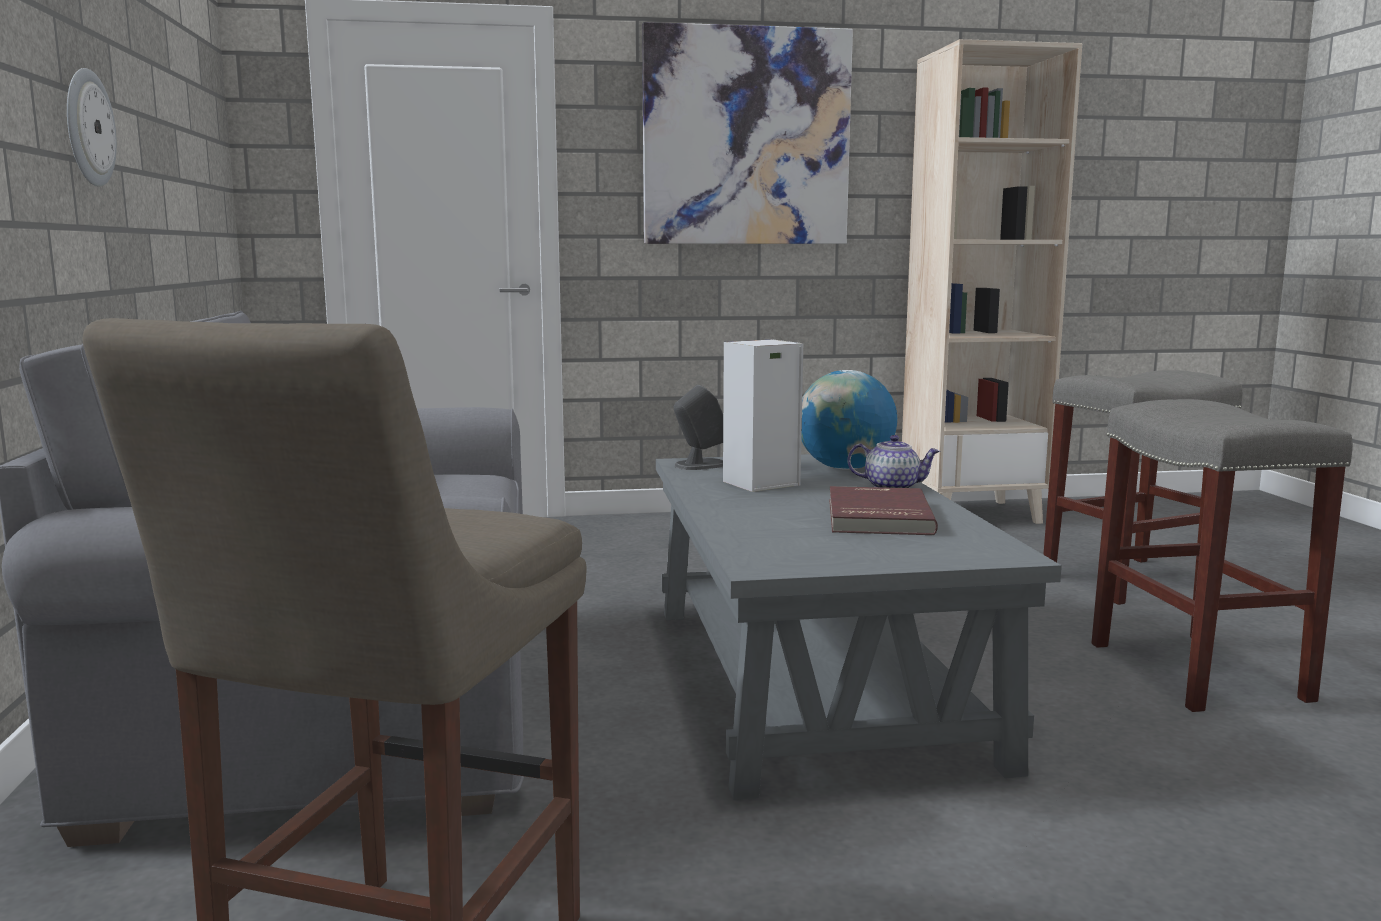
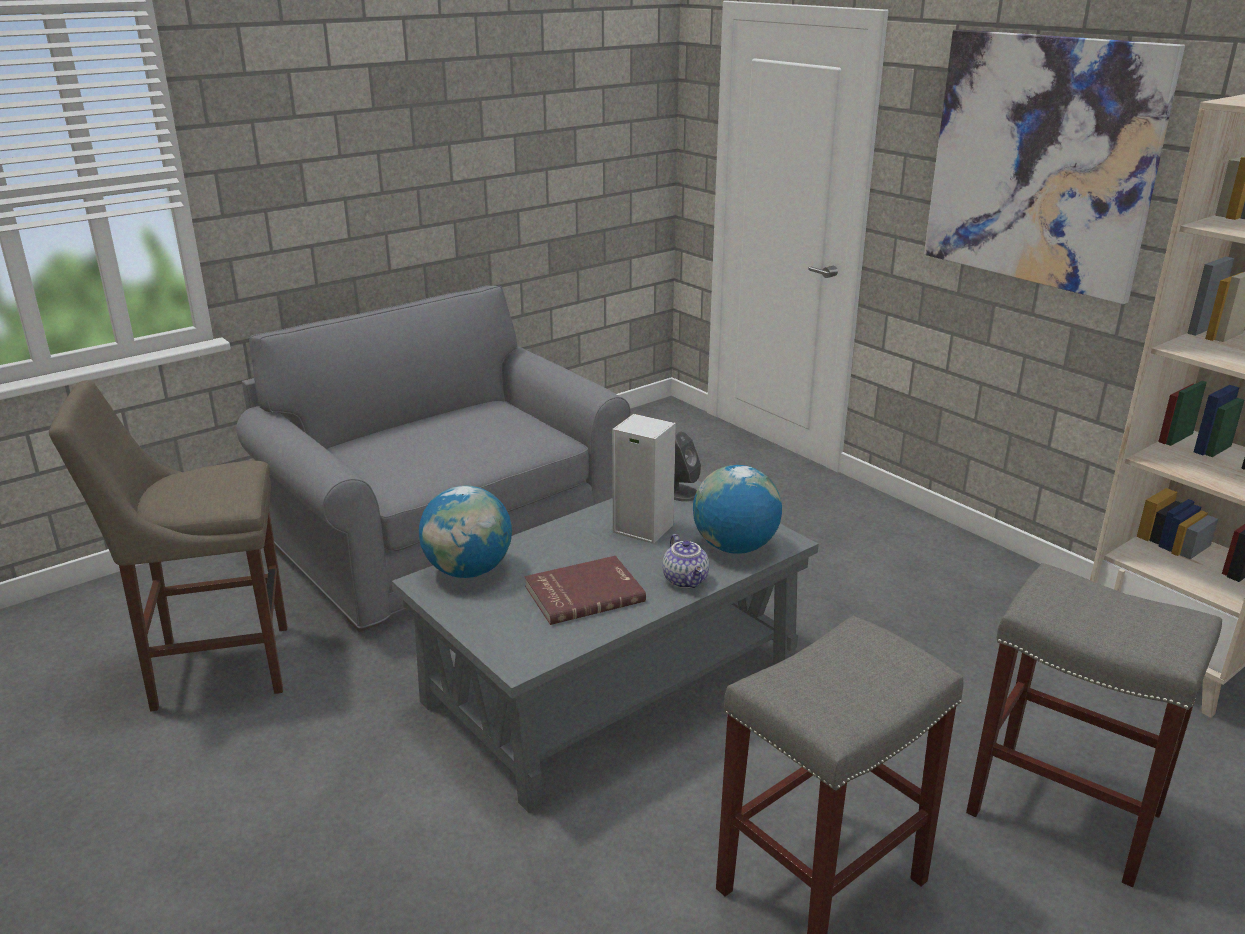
camera: 60 degrees right, 15 degrees up
wall clock [67,68,117,187] -> none
none -> globe [419,486,512,578]

